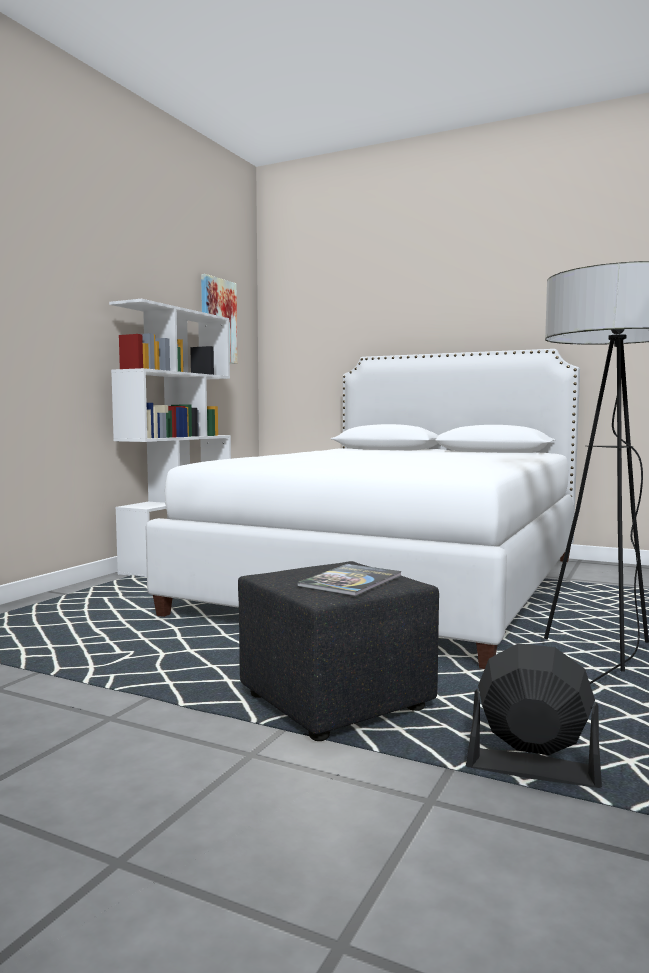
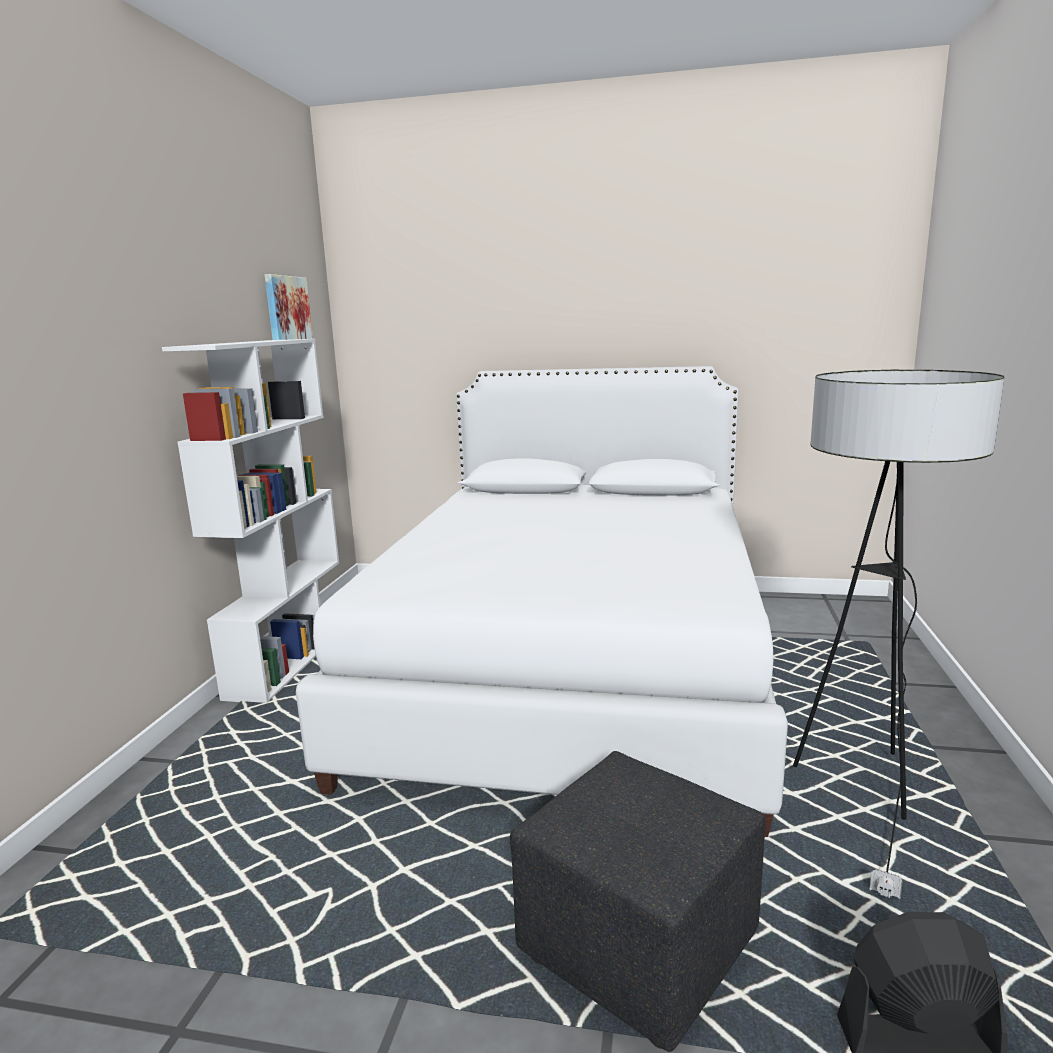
camera: 15 degrees left, 10 degrees up
book [297,564,402,597] -> none

